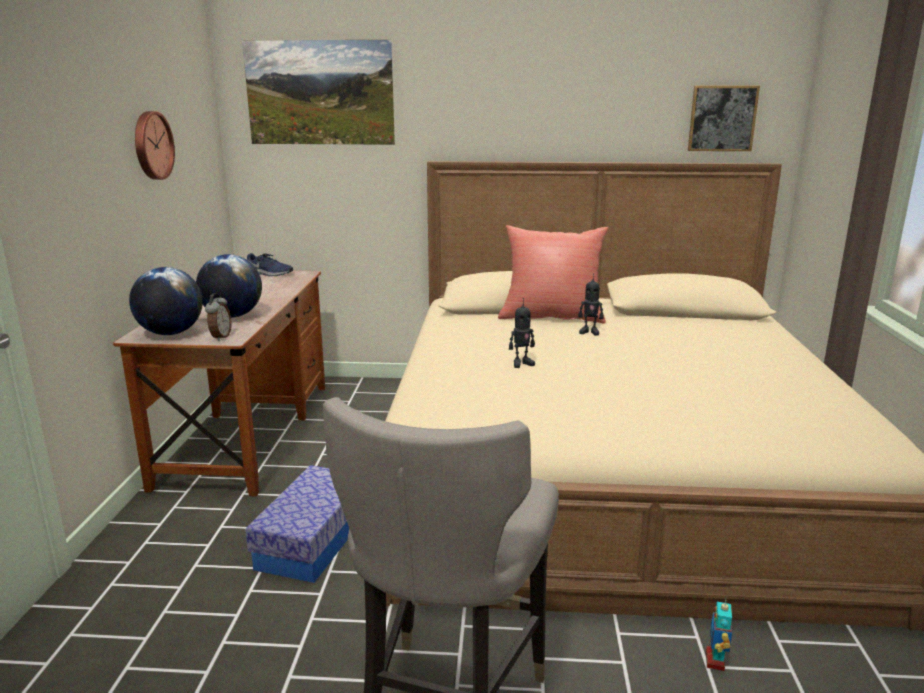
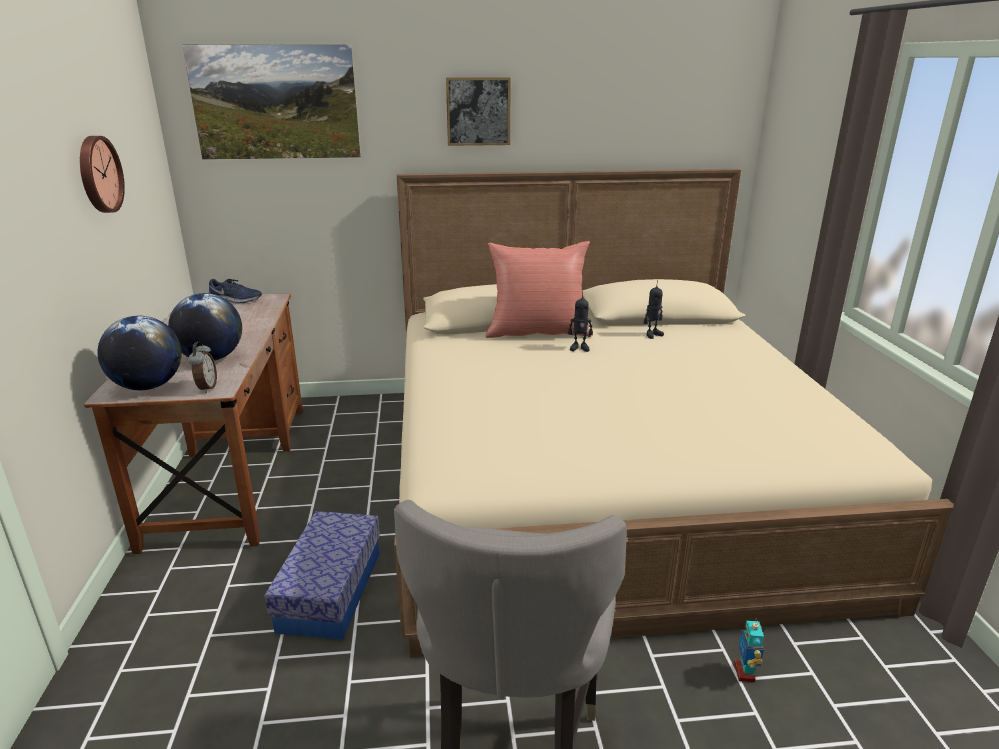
camera: 10 degrees left, 5 degrees up
toy robot [509,298,535,368] -> toy robot moved to [644,280,664,339]
picture [688,86,760,151] -> picture moved to [446,77,511,146]

